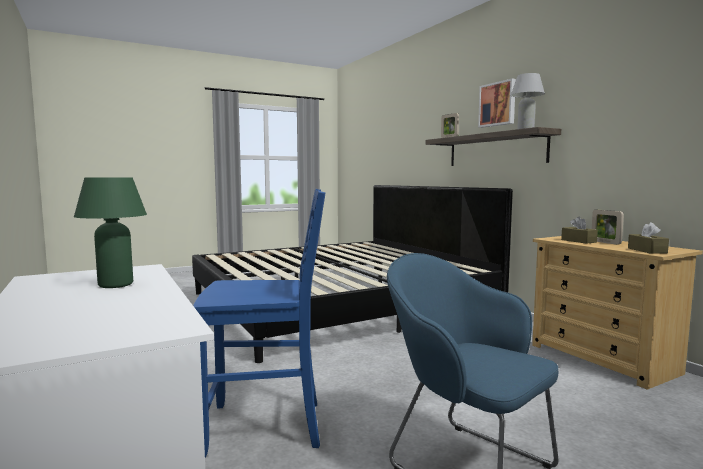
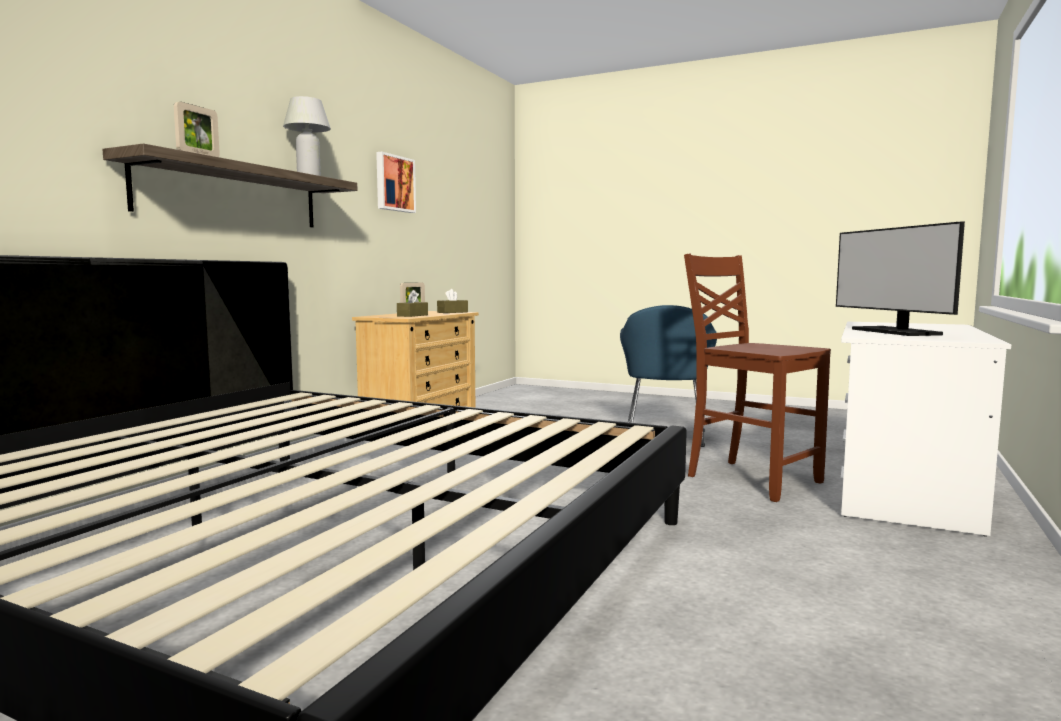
camera: 125 degrees left, 0 degrees up
green table lamp [74,177,147,288] -> monitor [836,221,965,336]
blue chair [193,189,325,458] -> brown chair [684,254,831,502]
picture [478,78,516,128] -> picture moved to [376,152,416,213]

